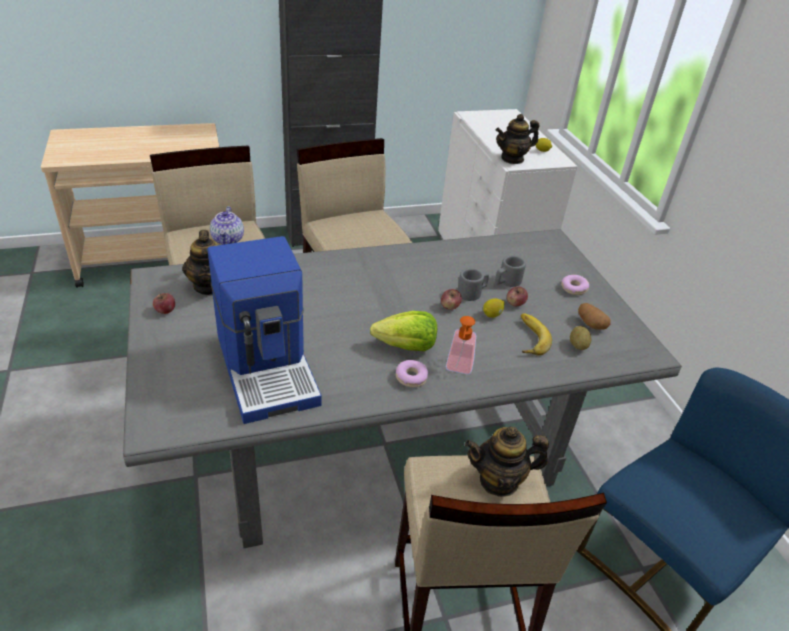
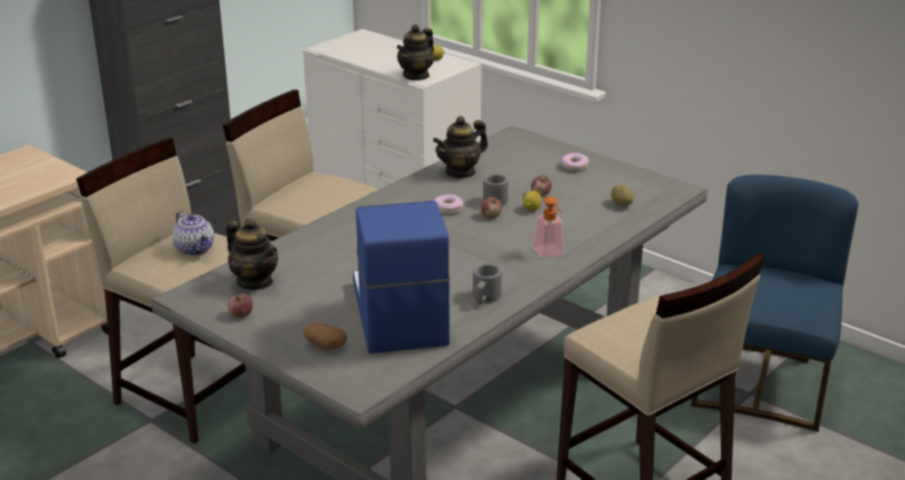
camera: 30 degrees left, 10 degrees down
coffee machine [207,236,322,424] -> coffee machine turned 135 degrees counterclockwise [353,201,450,354]
lettuce [370,311,437,351] -> none
donut [396,360,428,387] -> donut moved to [434,195,463,214]
teapot [465,426,549,497] -> teapot moved to [433,116,488,179]
grey mug [495,256,526,287] -> grey mug moved to [473,264,502,304]
banana [521,313,552,356] -> none
potato [578,303,611,330] -> potato moved to [304,323,347,350]

